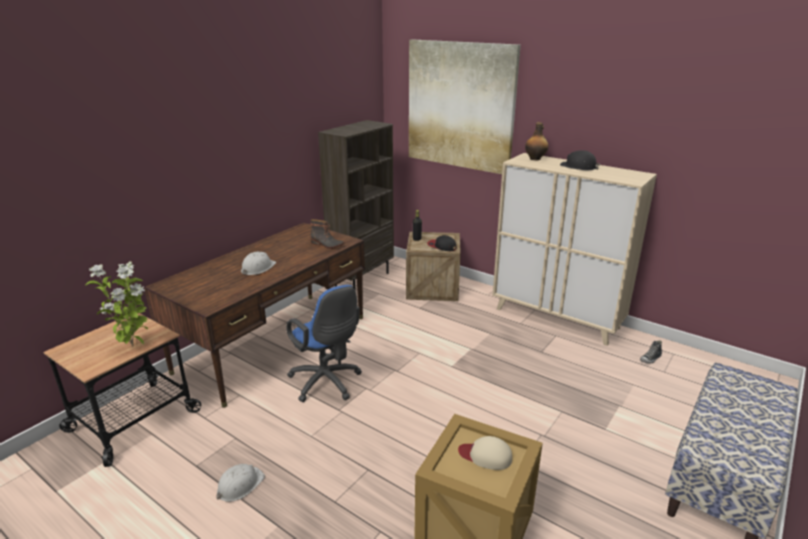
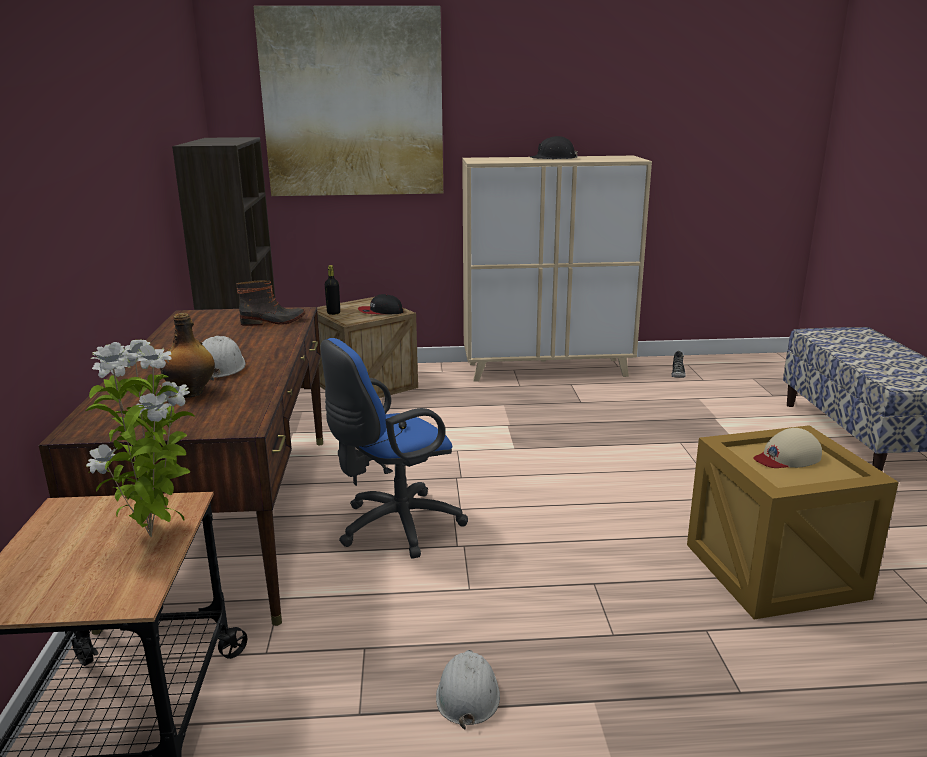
camera: 40 degrees left, 5 degrees down
blue office chair [286,285,362,402] -> blue office chair turned 135 degrees clockwise [320,338,468,559]
bottle [525,122,549,160] -> bottle moved to [160,313,215,398]

